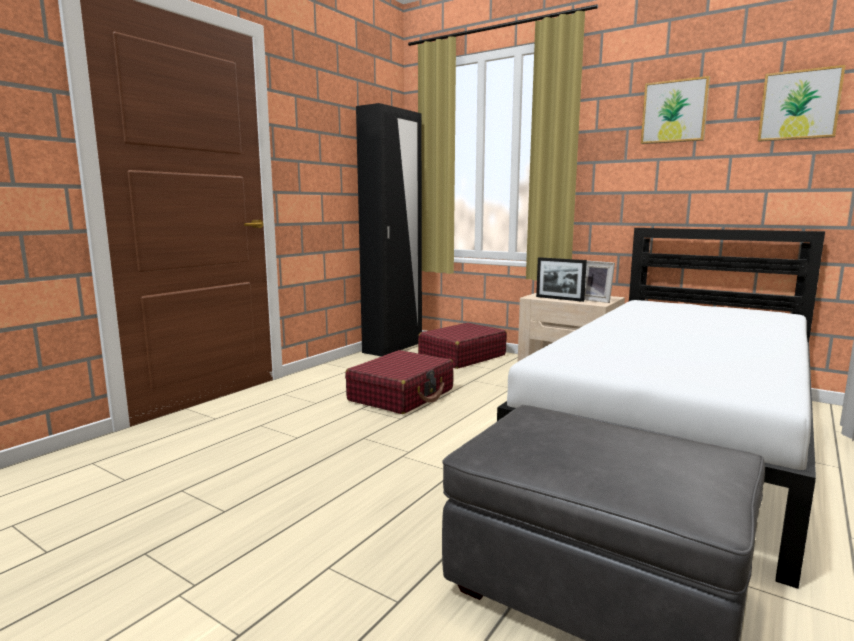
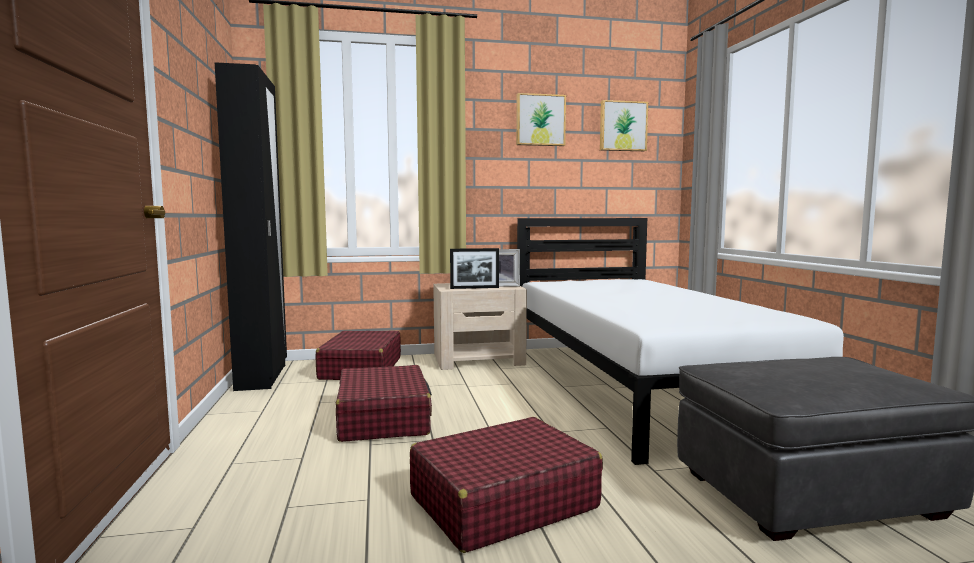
camera: 45 degrees left, 5 degrees down
none -> red suitcase [410,417,603,553]

